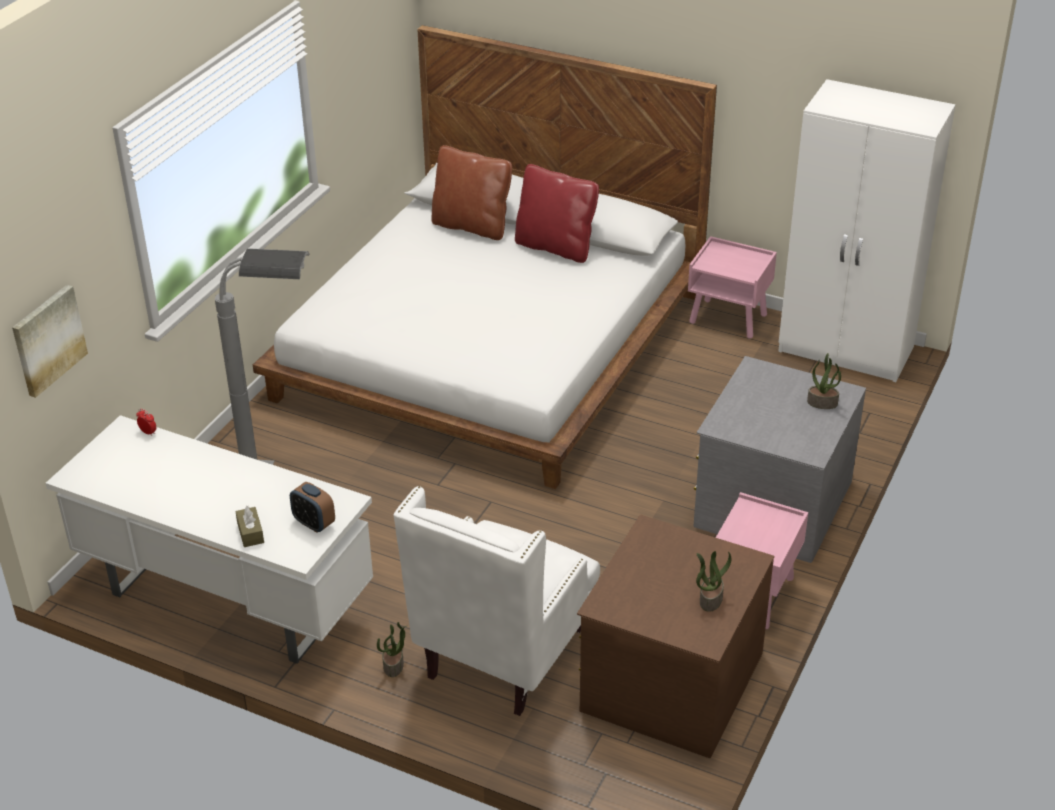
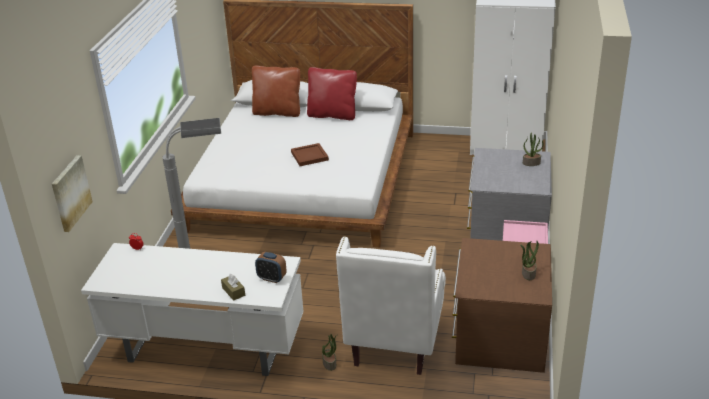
camera: 15 degrees left, 5 degrees down
pink nightstand [688,236,777,338] -> none
none -> brown tray [291,143,329,166]

